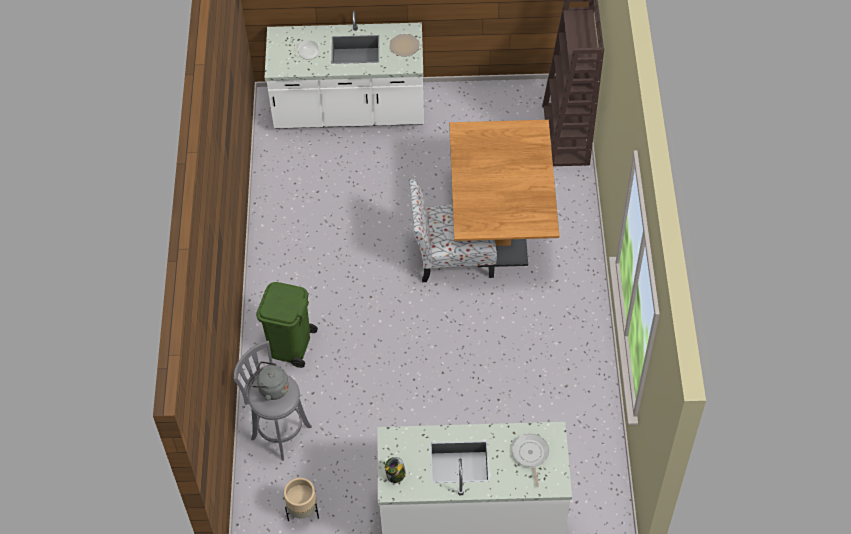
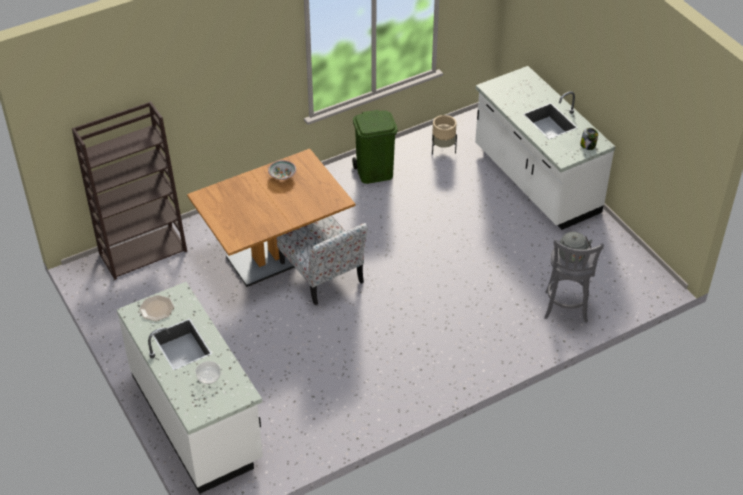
camera: 120 degrees left, 10 degrees down
green trash can [256,282,318,368] -> green trash can moved to [352,110,397,184]
beige planter [284,478,319,522] -> beige planter moved to [432,115,457,155]
frying pan [512,434,549,487] -> none
none -> bowl [268,160,296,180]

